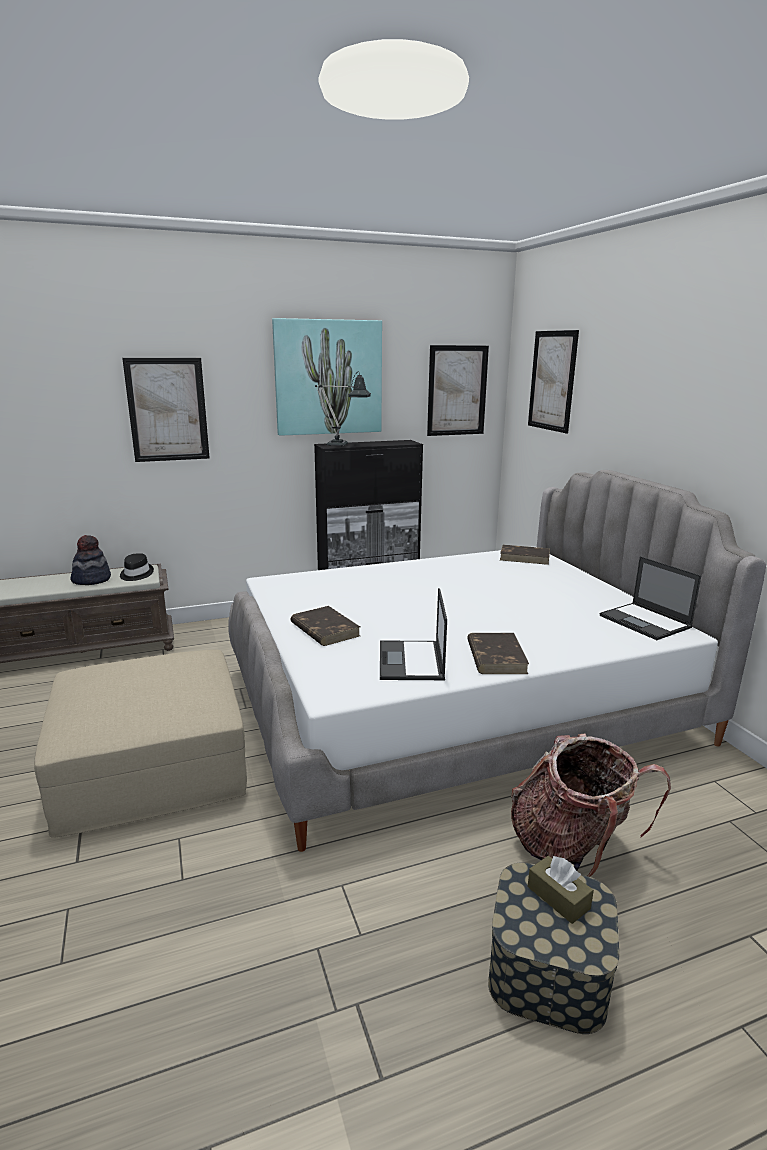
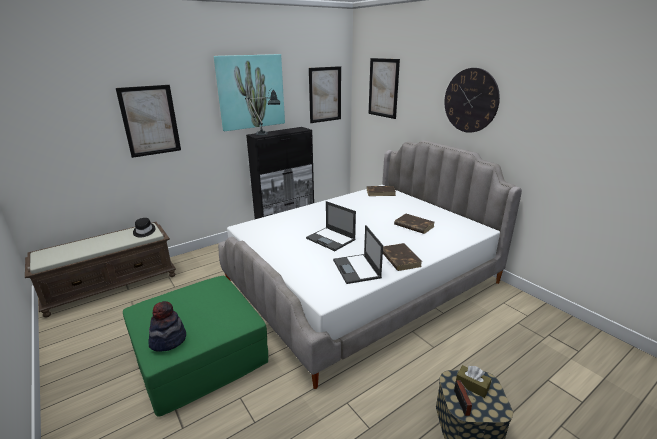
camera: 15 degrees left, 5 degrees up
beige ottoman [34,650,247,838] -> green ottoman [123,276,268,417]
hat [70,535,111,585] -> hat moved to [148,301,186,352]
brown book [291,606,360,646] -> brown book moved to [394,214,434,234]
backpack [511,733,671,877] -> none
laptop [600,556,701,640] -> laptop moved to [306,201,356,251]
none -> wall clock [444,68,500,133]
none -> radio [454,380,475,416]

